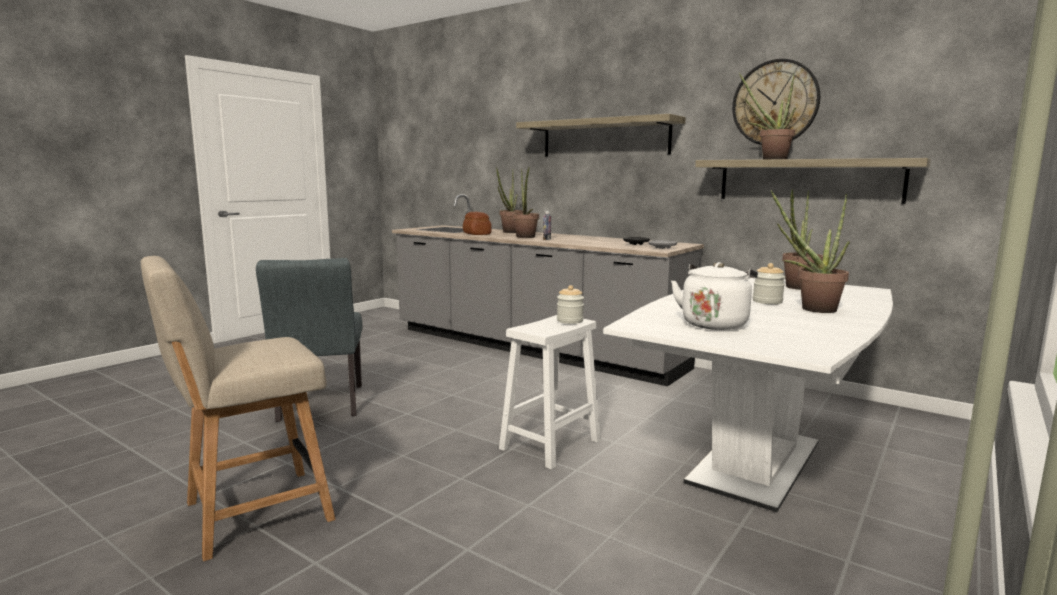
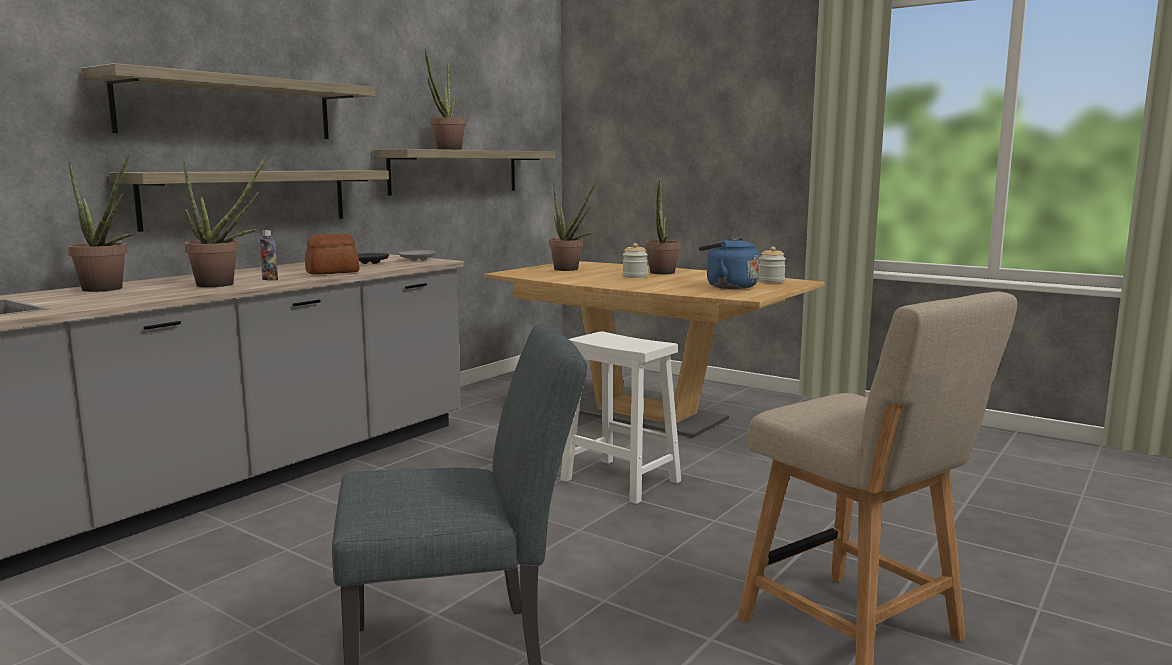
camera: 90 degrees left, 0 degrees up
bread [463,212,492,235] -> bread moved to [305,233,360,275]
jar [557,285,584,324] -> jar moved to [758,247,786,283]
white dining table [603,278,893,512] -> brown dining table [484,261,825,438]
white kettle [671,262,758,330] -> blue kettle [698,237,760,289]
wall clock [732,59,820,145] -> none
none -> shelf [109,170,389,232]

